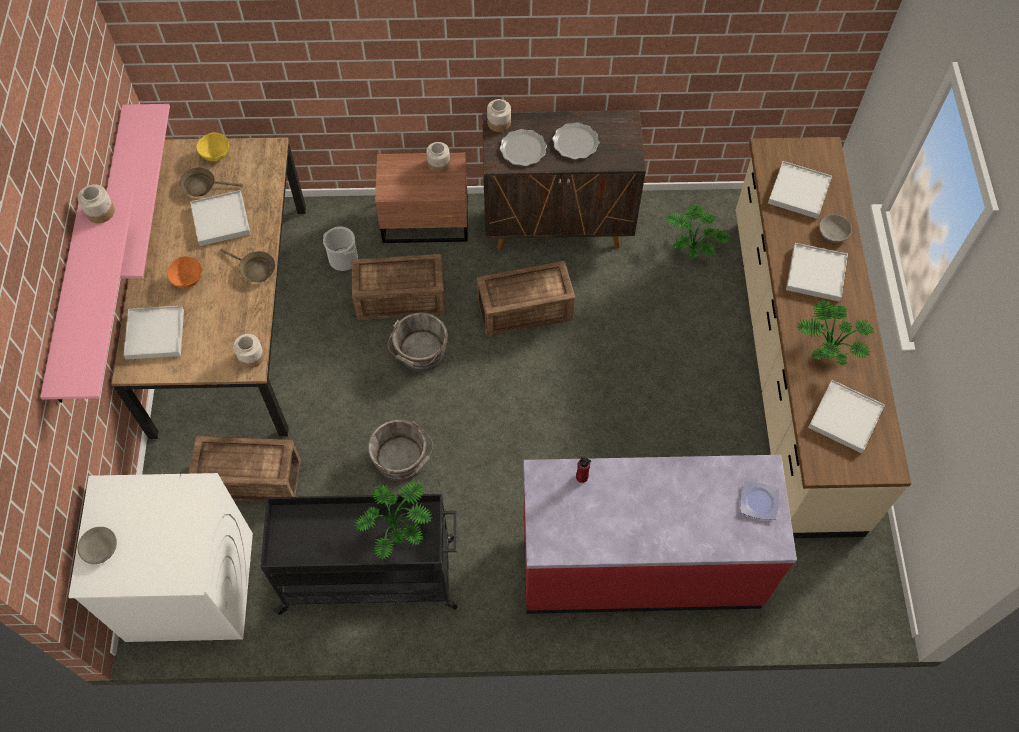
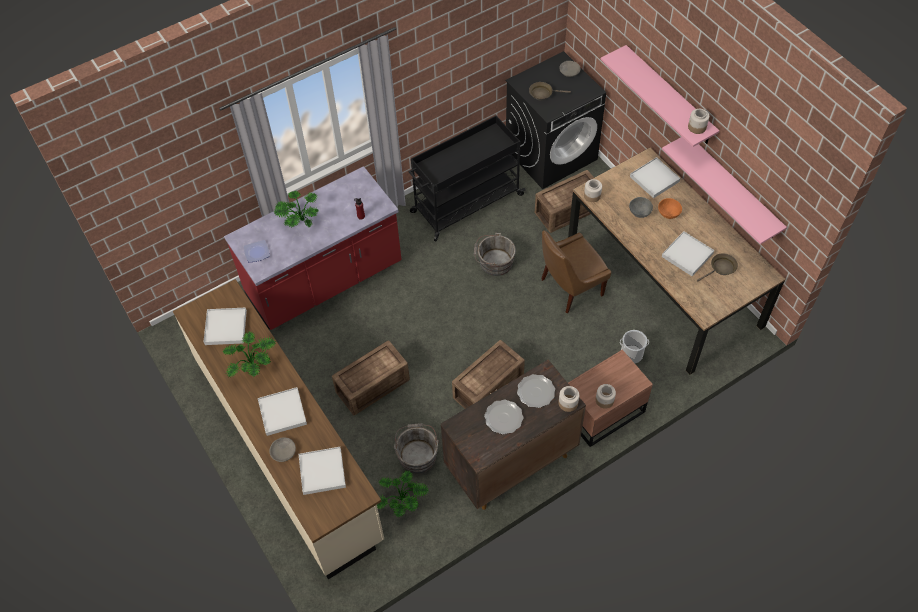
camera: 150 degrees right, 5 degrees down
white washing machine [68,473,253,642] -> black washing machine [506,51,606,189]
yellow bowl [196,133,229,161] -> none
brown frying pan [220,249,275,282] -> brown frying pan moved to [529,82,571,100]
crate [352,254,446,320] -> crate moved to [332,340,410,415]
potted plant [354,480,432,560] -> potted plant moved to [274,191,319,228]
grey bucket [387,312,448,372] -> grey bucket moved to [394,423,439,473]
none -> brown chair [541,230,611,314]
none -> grey bowl [629,197,653,218]

